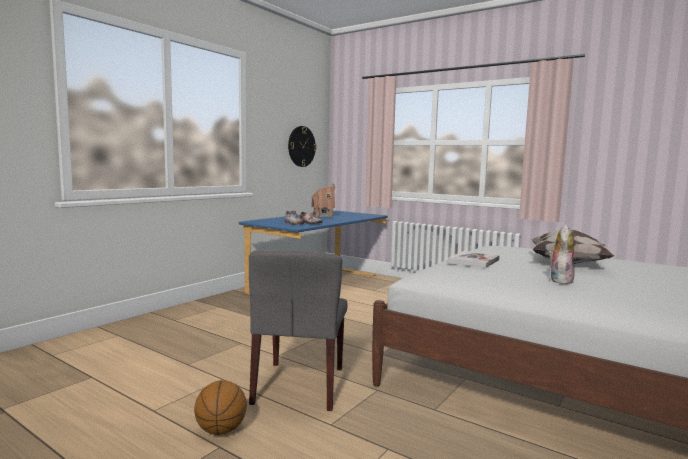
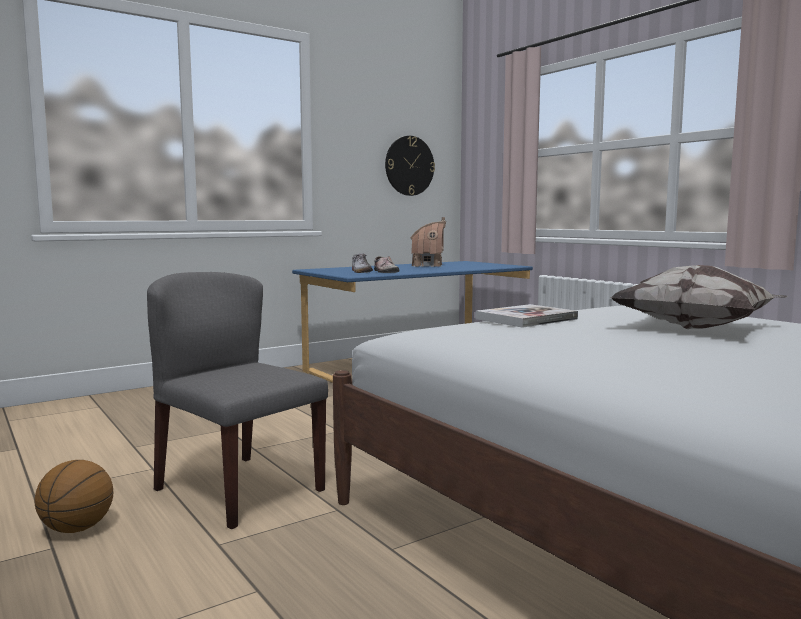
camera: 20 degrees right, 0 degrees up
grey chair [249,250,348,411] -> grey chair turned 105 degrees clockwise [147,272,328,529]
plush toy [548,225,575,284] -> none

